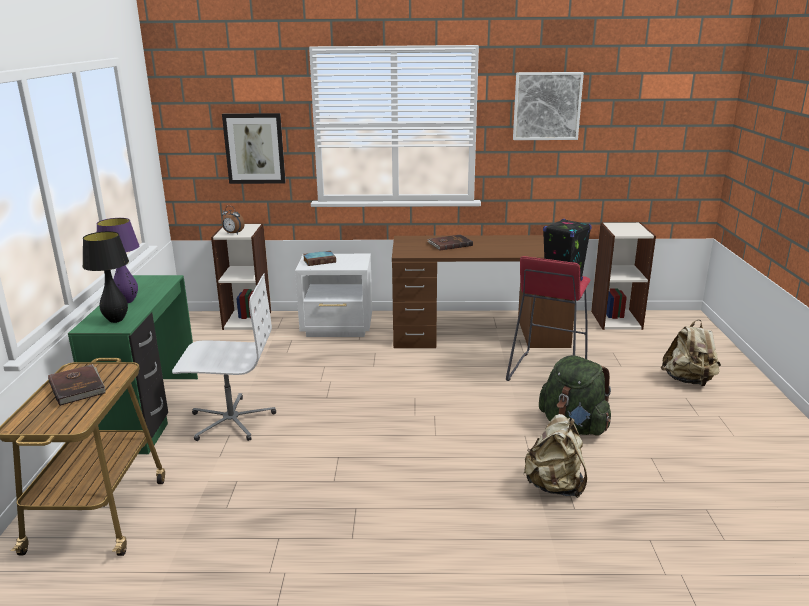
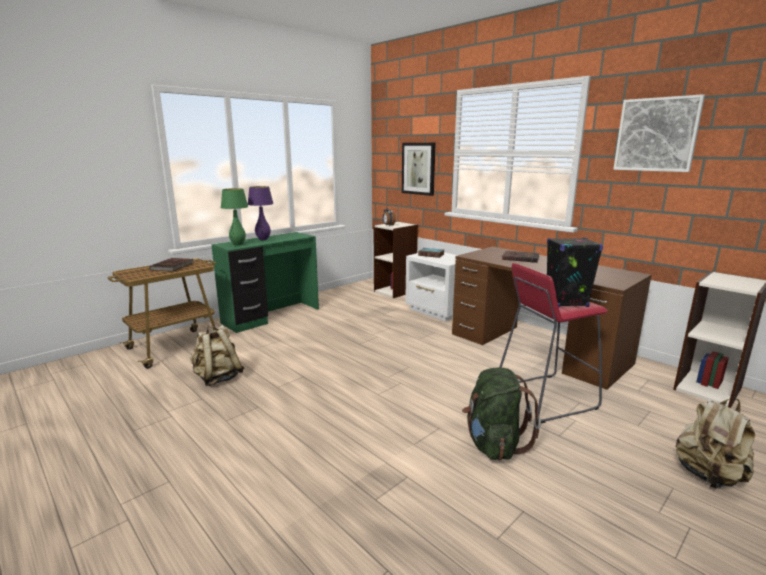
camera: 45 degrees right, 5 degrees down
black table lamp [82,231,129,323] -> green table lamp [221,188,248,245]
white office chair [172,274,276,441] -> none
beige backpack [523,414,587,498] -> beige backpack moved to [190,325,244,386]

